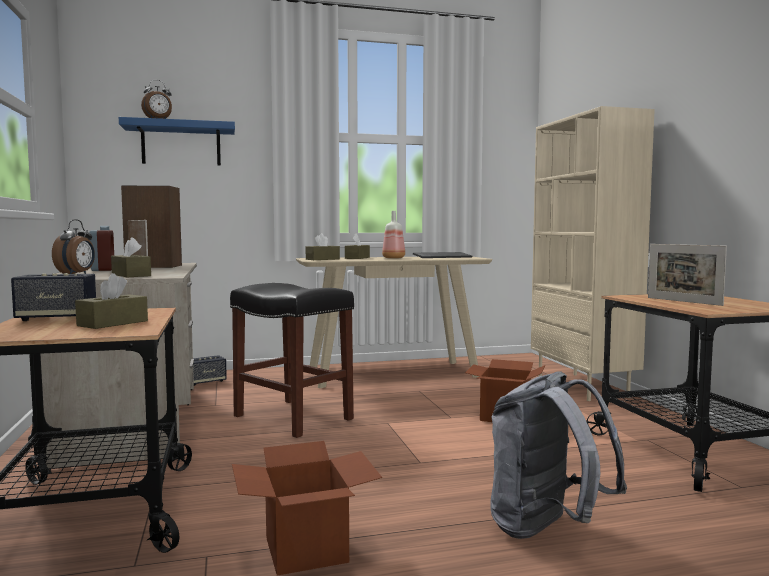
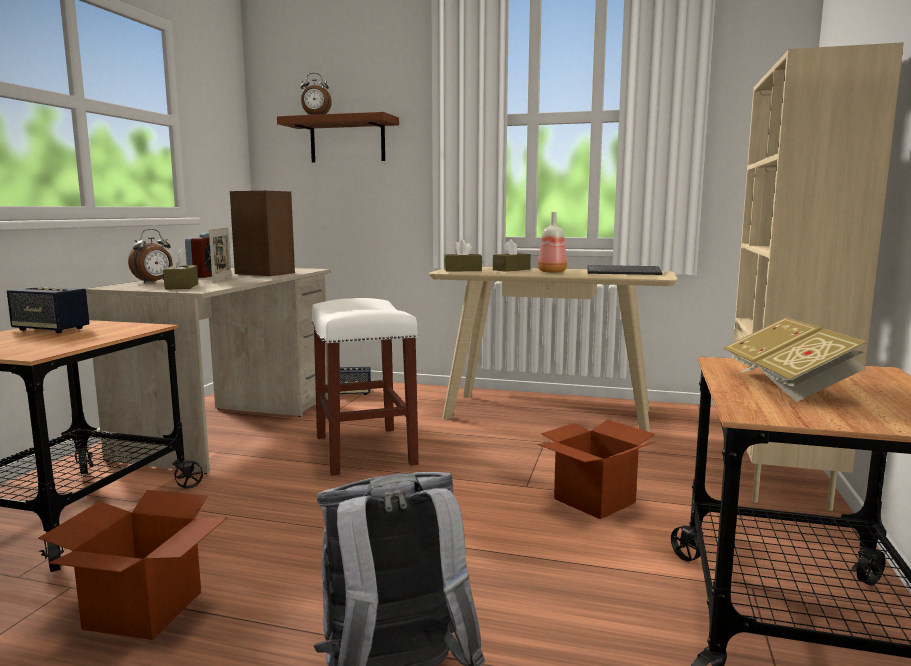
camera: 30 degrees right, 5 degrees up
brown tissue box [75,273,148,329] -> none
blue shelf [119,117,235,166] -> brown shelf [277,112,399,163]
black stool [230,283,354,438] -> white stool [311,298,419,475]
picture frame [648,244,727,306] -> book [723,317,867,402]

